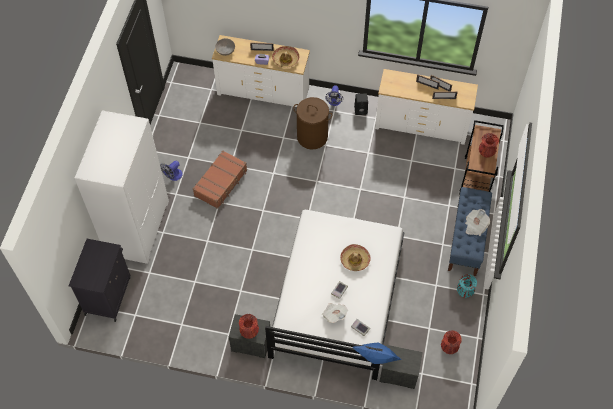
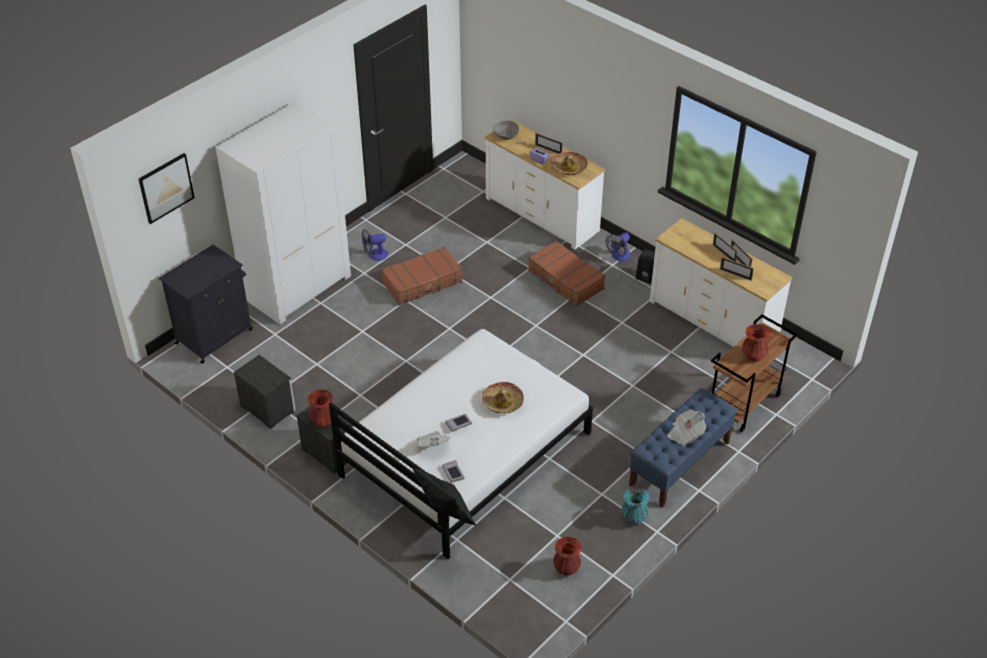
camera: 30 degrees right, 15 degrees down
brown laundry basket [293,97,332,149] -> brown suitcase [528,241,606,306]
blue pillow [352,342,403,364] -> black pillow [412,467,476,526]
nightstand [379,345,423,389] -> nightstand moved to [234,355,295,429]
none -> picture [138,153,195,224]

